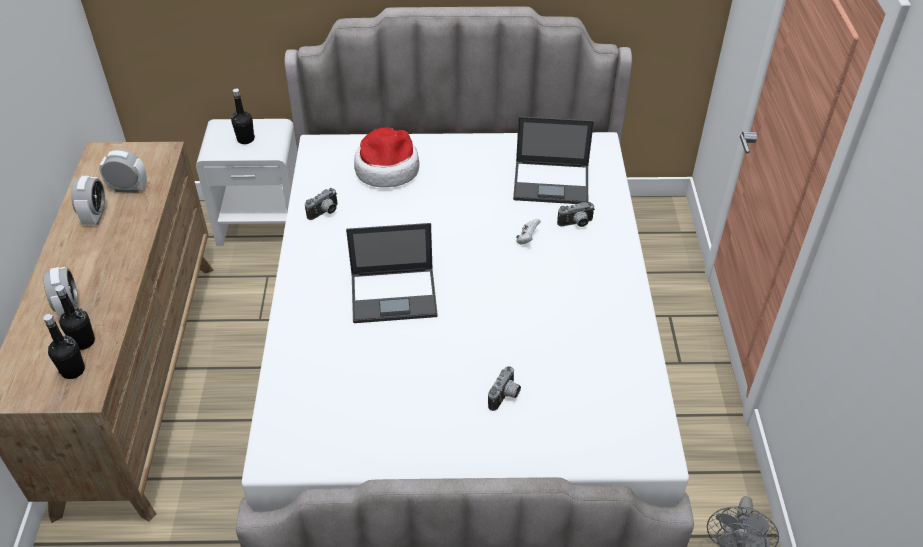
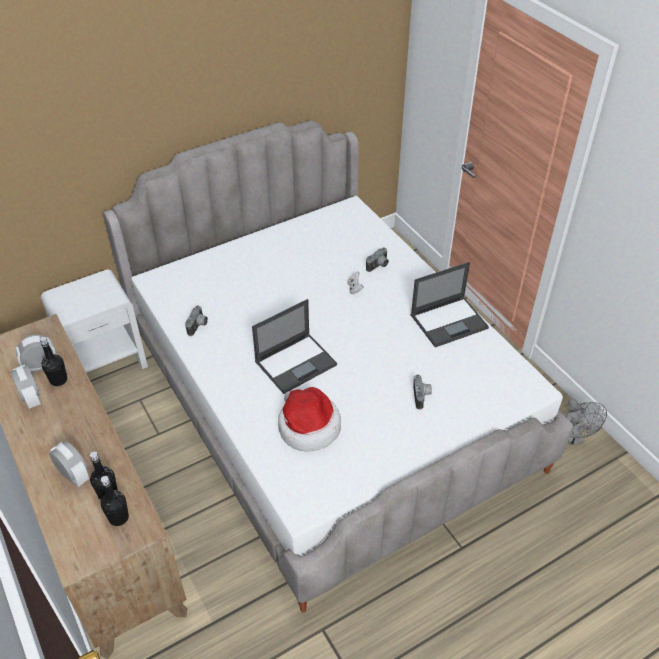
camera: 30 degrees left, 0 degrees up
black bottle [231,89,255,144] -> black bottle moved to [40,337,67,386]
hat [354,128,419,187] -> hat moved to [278,387,341,452]
laptop [513,116,594,204] -> laptop moved to [411,262,489,347]

